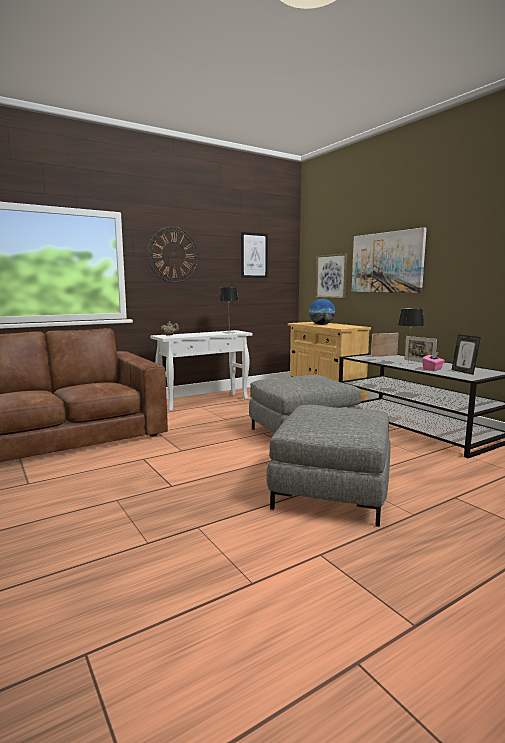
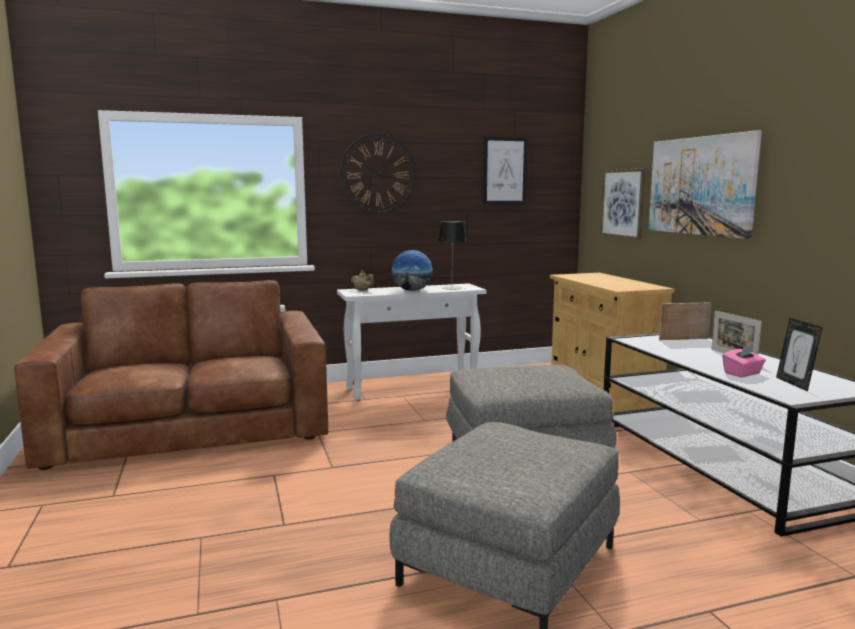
camera: 15 degrees right, 0 degrees up
globe [309,299,335,325] -> globe moved to [392,250,433,291]
table lamp [398,308,424,366] -> none

